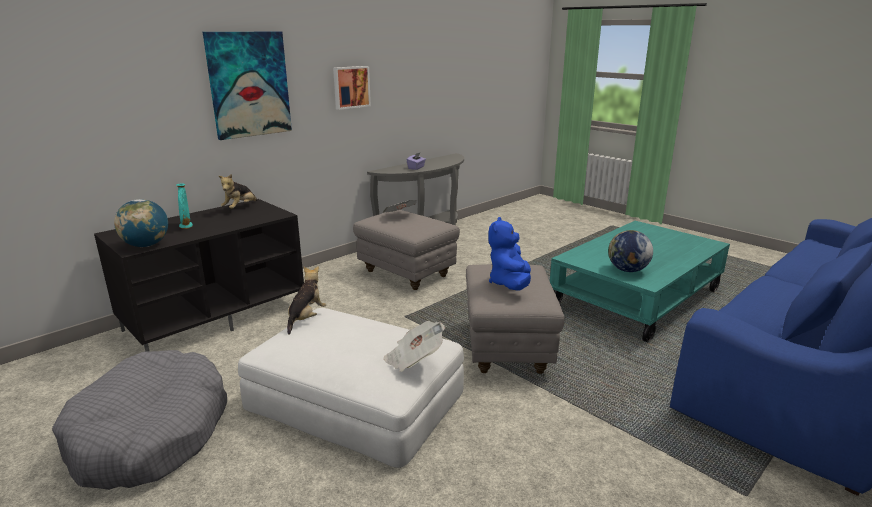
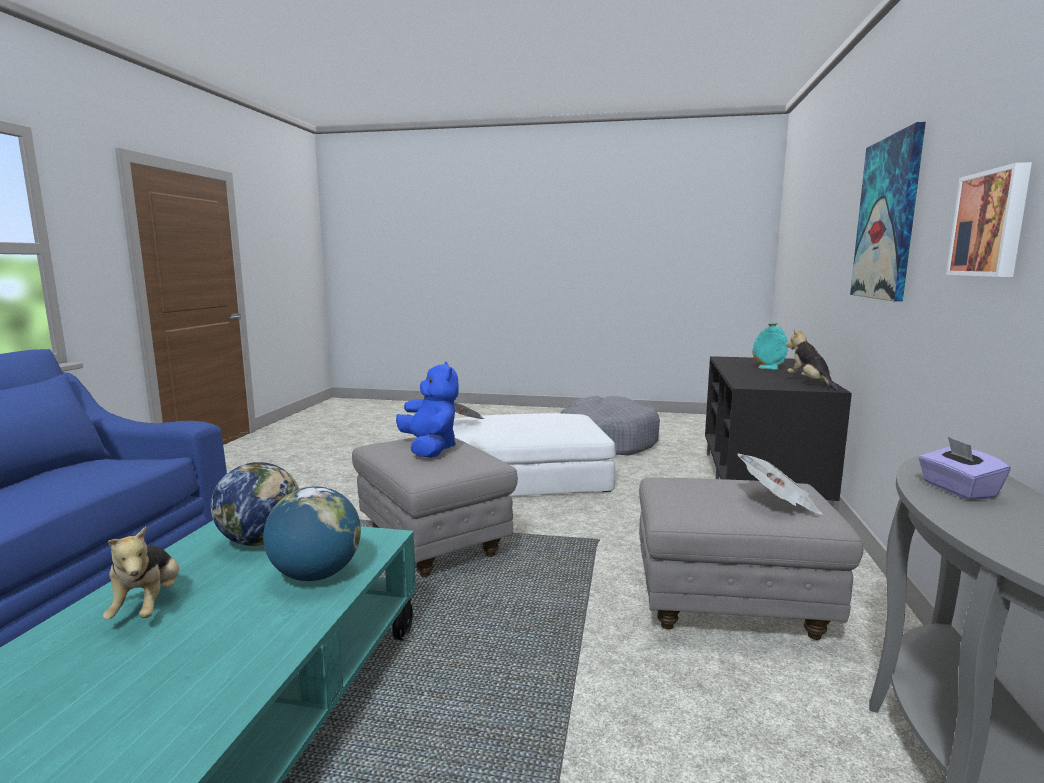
camera: 145 degrees right, 10 degrees down
globe [114,199,168,247] -> globe moved to [263,486,361,581]
plush toy [287,266,326,335] -> plush toy moved to [103,526,179,619]

